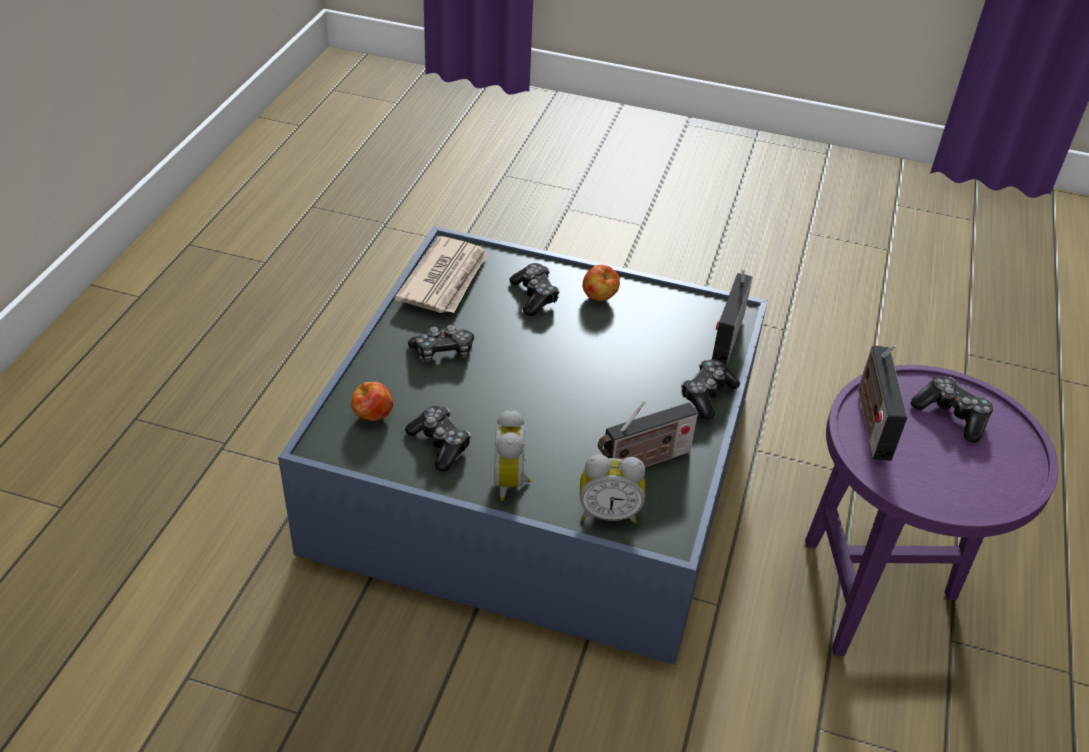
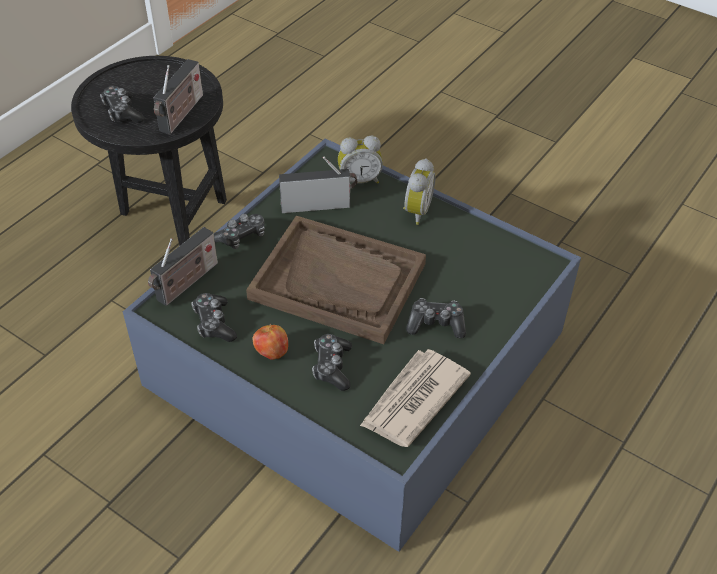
camera: 160 degrees left, 5 degrees up
apple [351,382,393,421] -> none
game controller [405,406,471,471] -> game controller moved to [191,293,237,342]
alarm clock [580,454,646,523] -> alarm clock turned 150 degrees clockwise [338,136,383,184]
purple side table [805,365,1058,656] -> black side table [71,56,227,246]
none -> brown tray [246,216,426,344]

